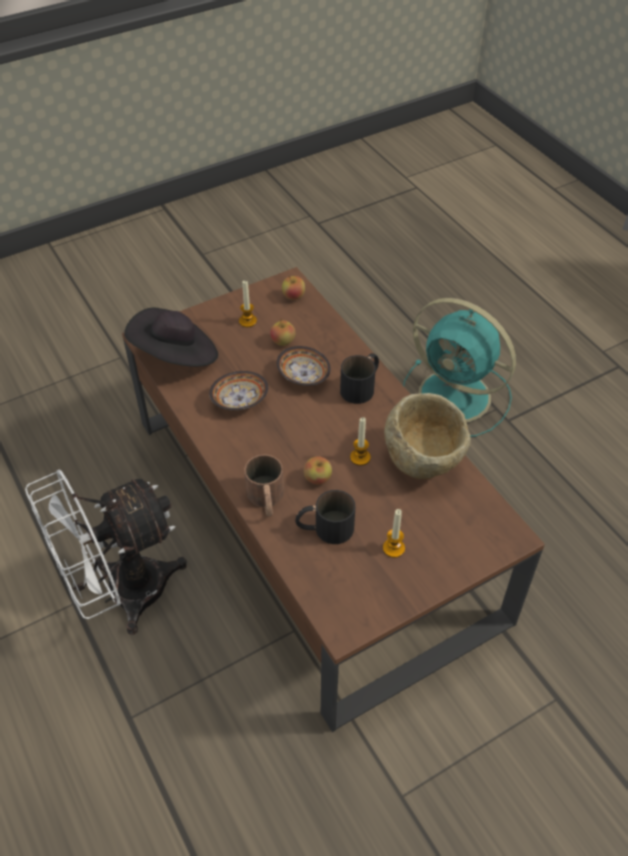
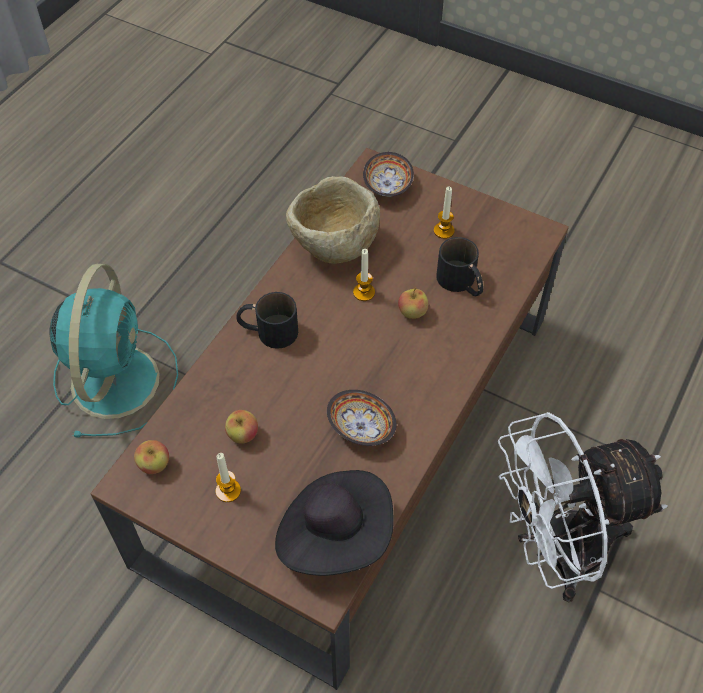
camera: 120 degrees left, 5 degrees up
white fan [25,470,187,635] -> white fan turned 135 degrees clockwise [498,412,668,602]
brown mug [244,454,284,517] -> none
bowl [277,346,331,386] -> bowl moved to [363,152,414,197]

